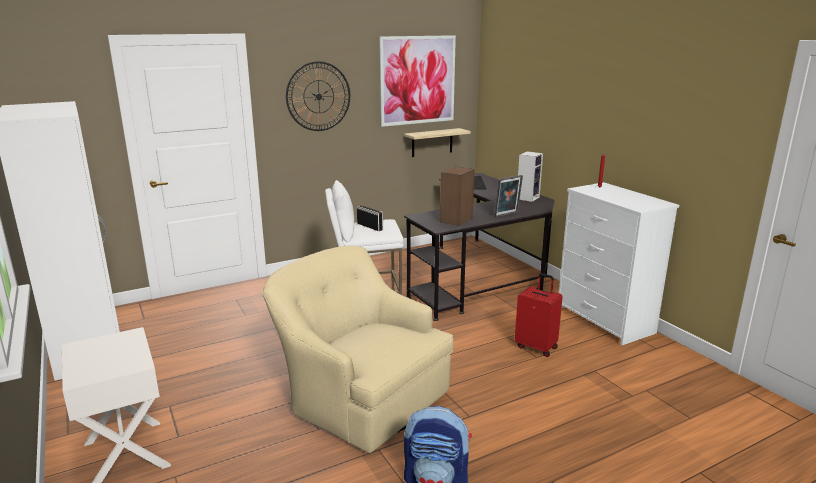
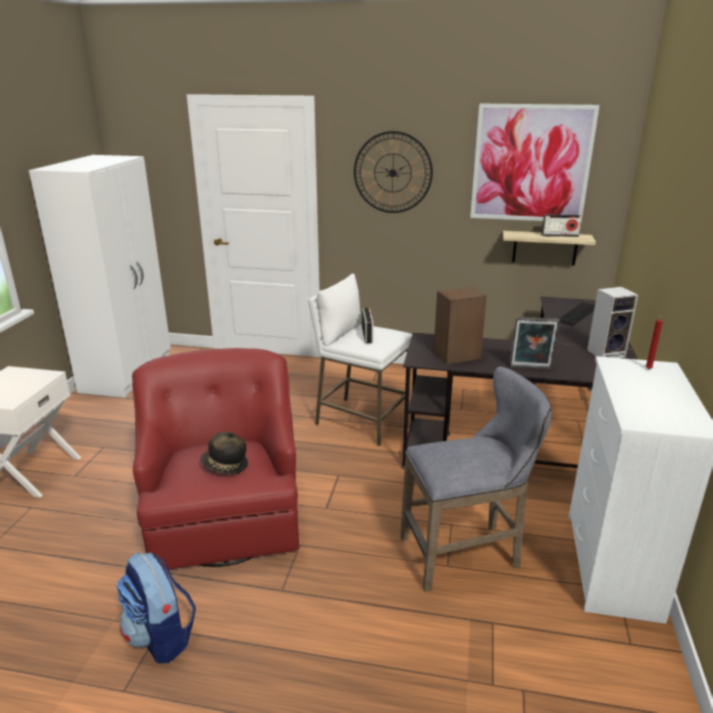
camera: 40 degrees right, 5 degrees up
beige armchair [262,246,453,453] -> red armchair [132,348,299,570]
red suitcase [515,273,563,357] -> grey stool [400,366,552,592]
none -> hat [200,432,248,475]
none -> radio [542,215,582,237]

